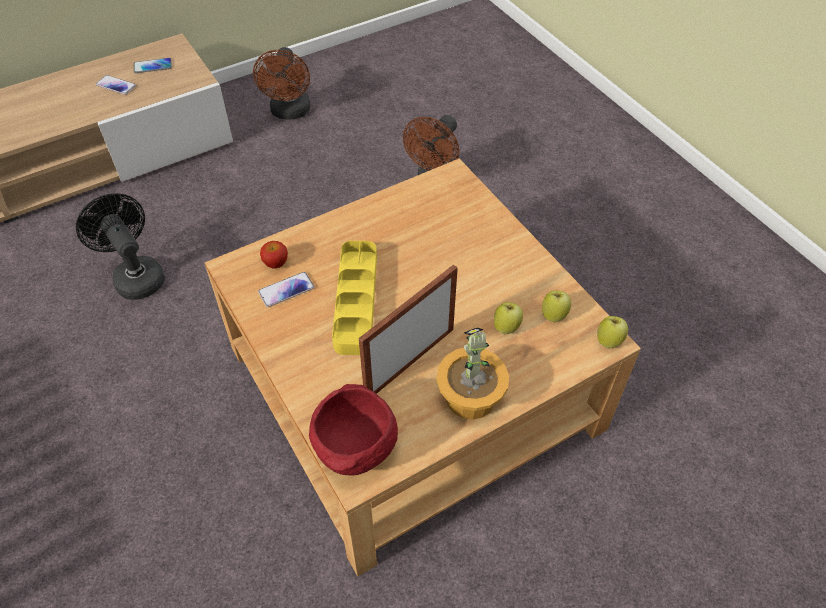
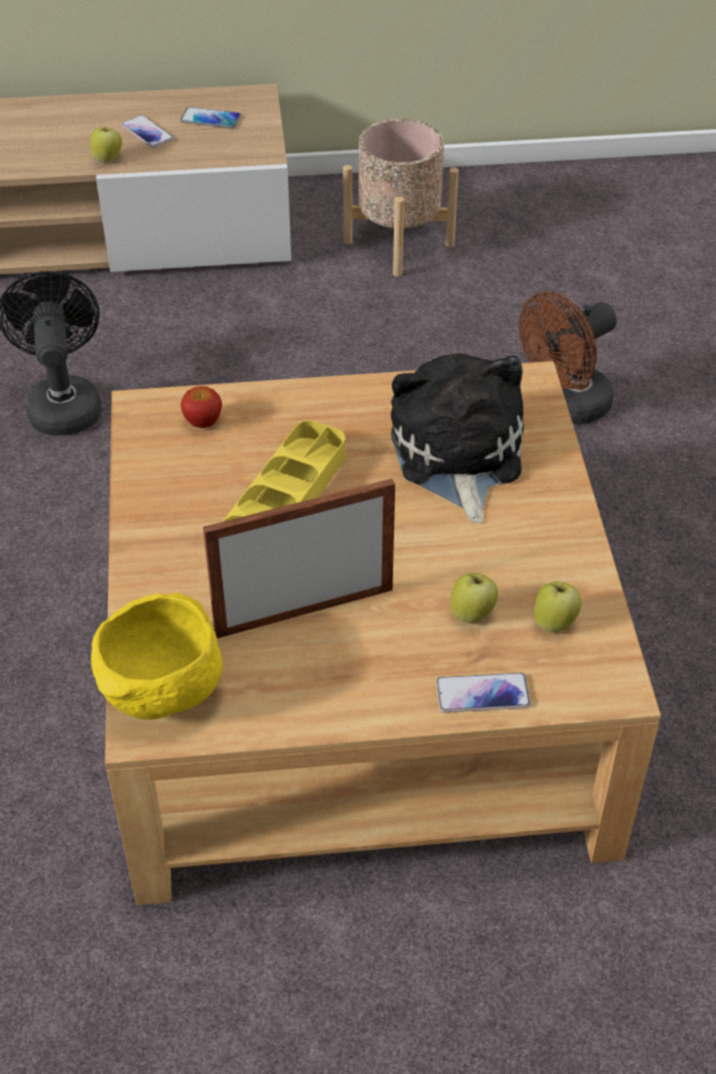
camera: 25 degrees right, 5 degrees down
brown fan [253,47,310,120] -> beige planter [343,119,459,277]
phone [258,272,315,307] -> phone moved to [436,673,531,713]
red bowl [309,384,398,476] -> yellow bowl [91,593,223,720]
potted plant [436,327,509,420] -> none
apple [597,316,628,349] -> apple moved to [90,128,122,163]
none -> plush toy [391,353,524,523]

